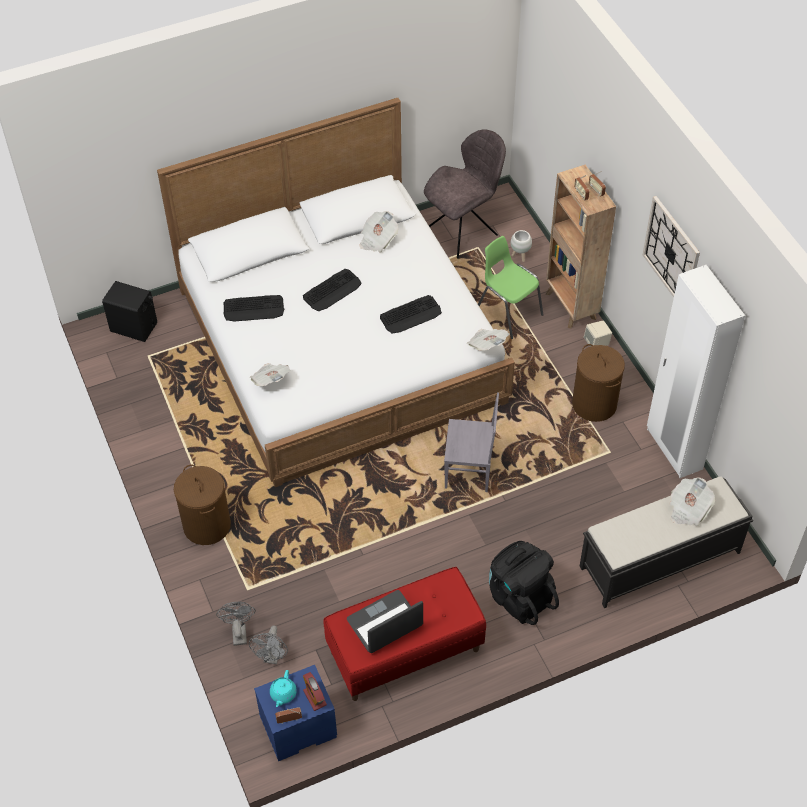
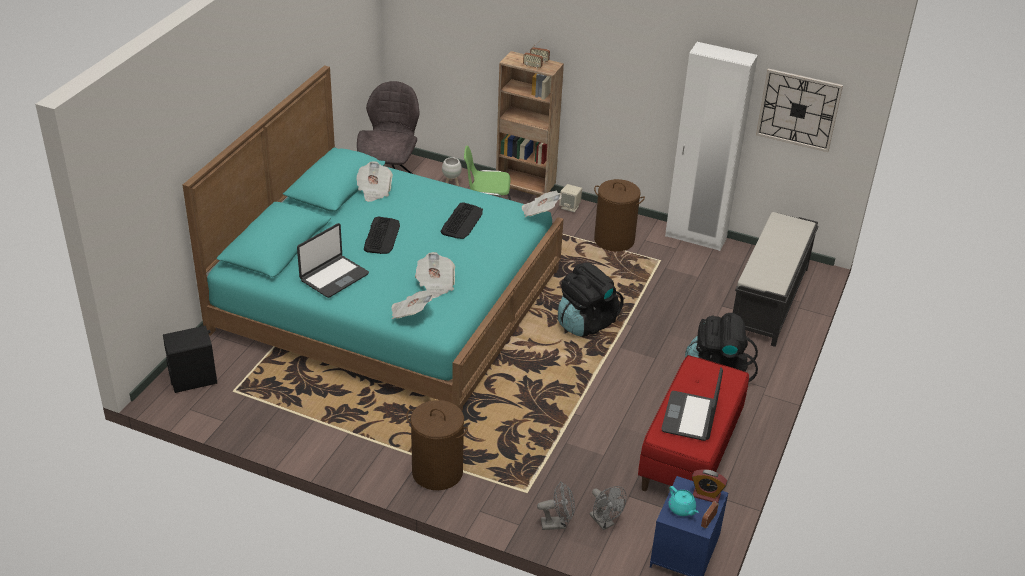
camera: 45 degrees left, 15 degrees down
white bed [157,98,515,487] -> turquoise bed [183,65,564,411]
grey fan [216,602,256,646] -> grey fan turned 135 degrees clockwise [537,482,575,530]
keyboard [223,295,285,322] -> laptop [297,223,369,298]
grey chair [444,392,499,492] -> black backpack [558,263,624,337]
wall clock [643,196,700,297] -> wall clock moved to [756,68,843,152]
newspaper [670,477,715,526] -> newspaper moved to [415,252,455,298]

